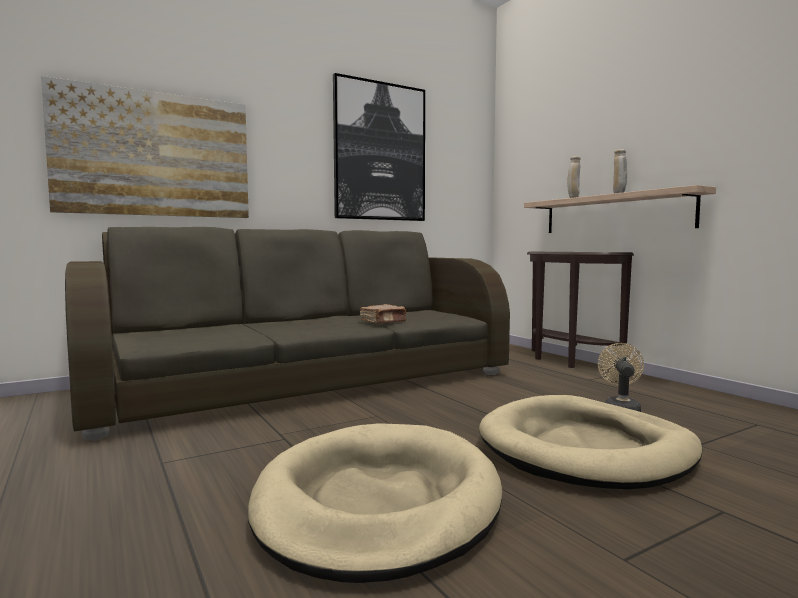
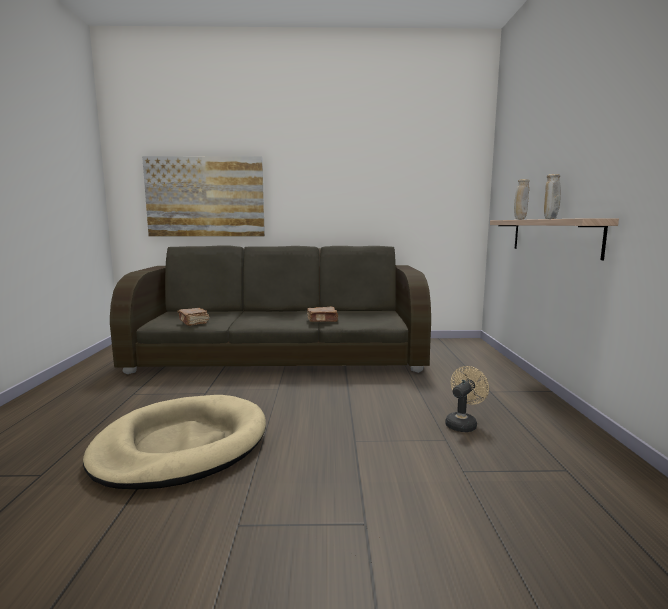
camera: 30 degrees right, 5 degrees up
picture [333,73,425,221] -> none
beige dog bed [479,395,703,489] -> none
brown console table [527,252,634,368] -> none
none -> brown book [177,308,209,326]

